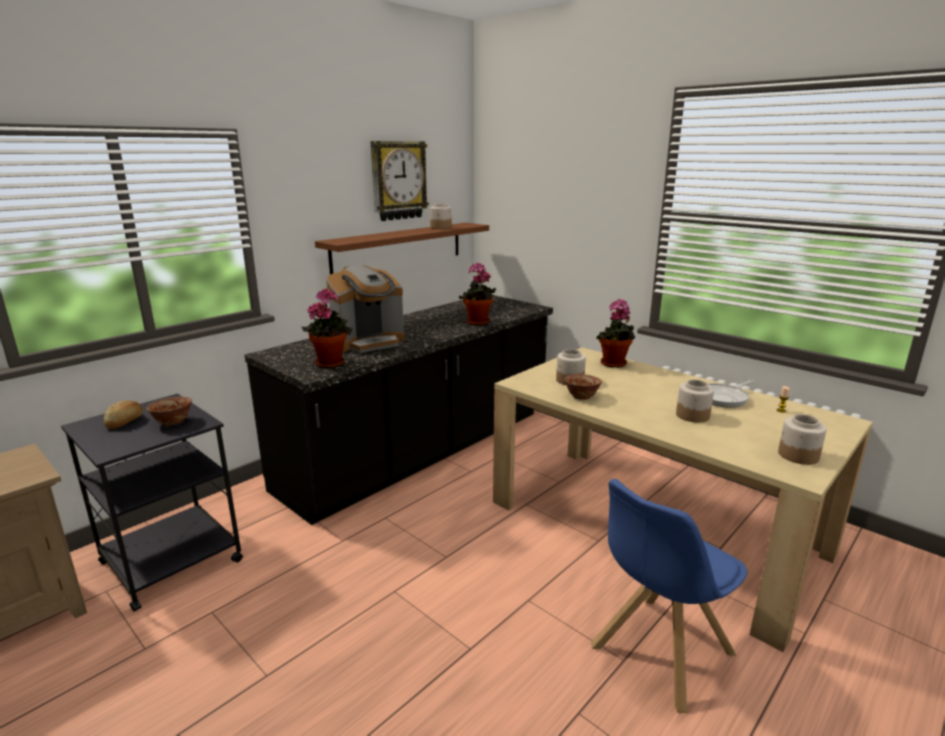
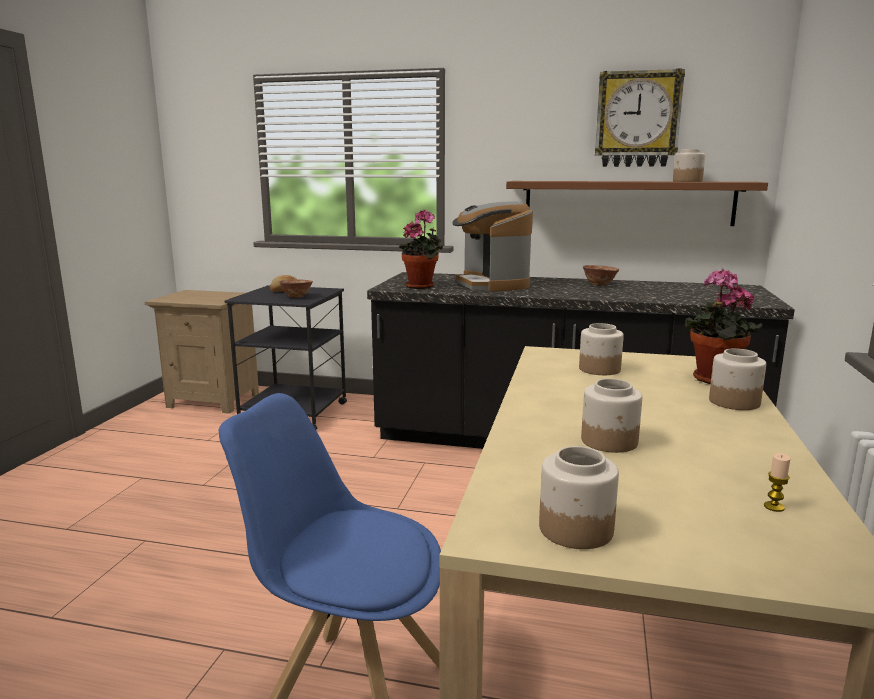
camera: 60 degrees right, 5 degrees down
coffee machine [326,265,405,353] -> coffee machine turned 45 degrees clockwise [452,201,533,292]
potted plant [459,263,496,325] -> none
bowl [564,374,602,400] -> bowl moved to [583,265,619,286]
frying pan [708,380,754,408] -> none
none -> jar [709,348,766,410]

